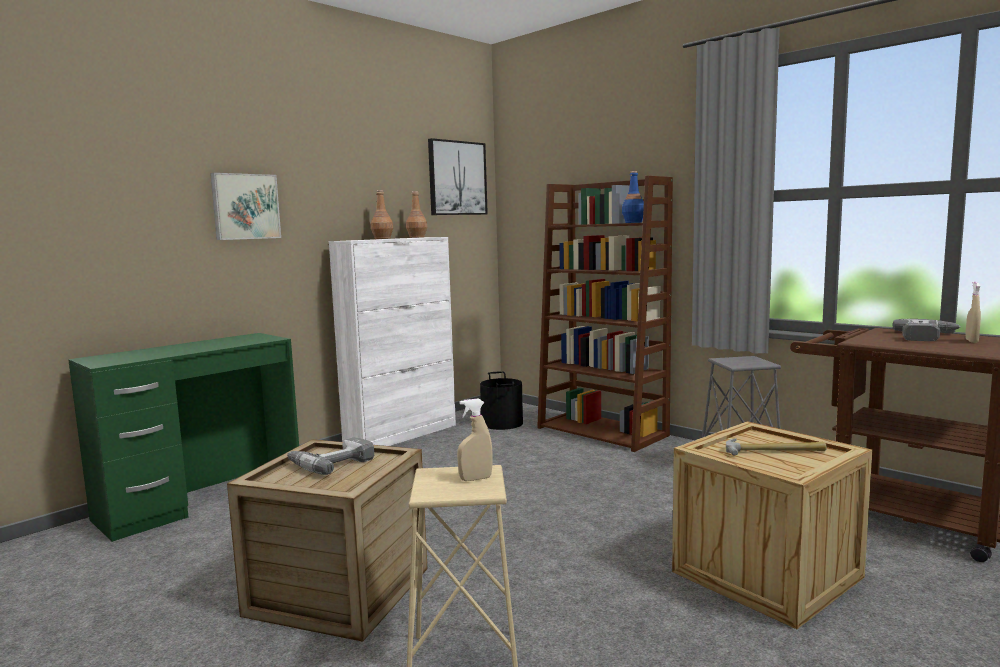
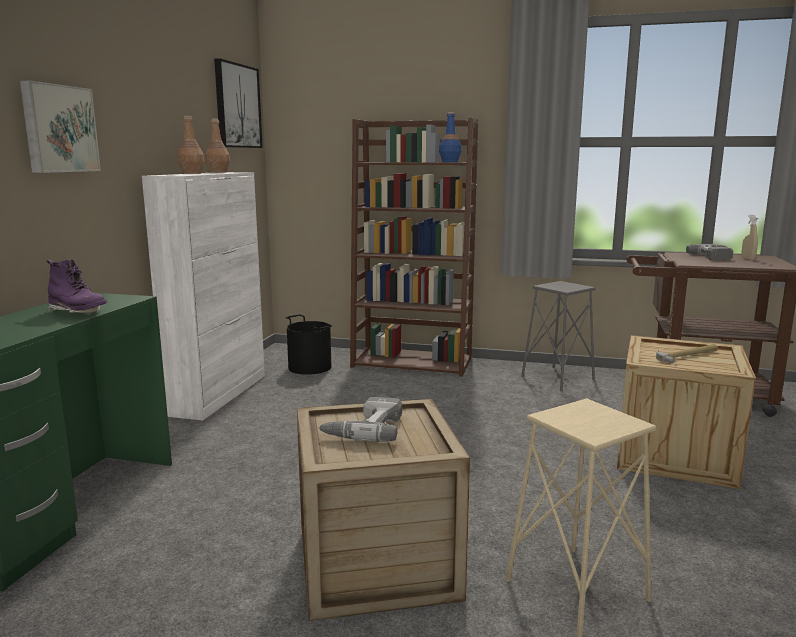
camera: 30 degrees left, 5 degrees up
beige spray bottle [457,399,493,481] -> none
none -> purple boot [46,259,107,314]

